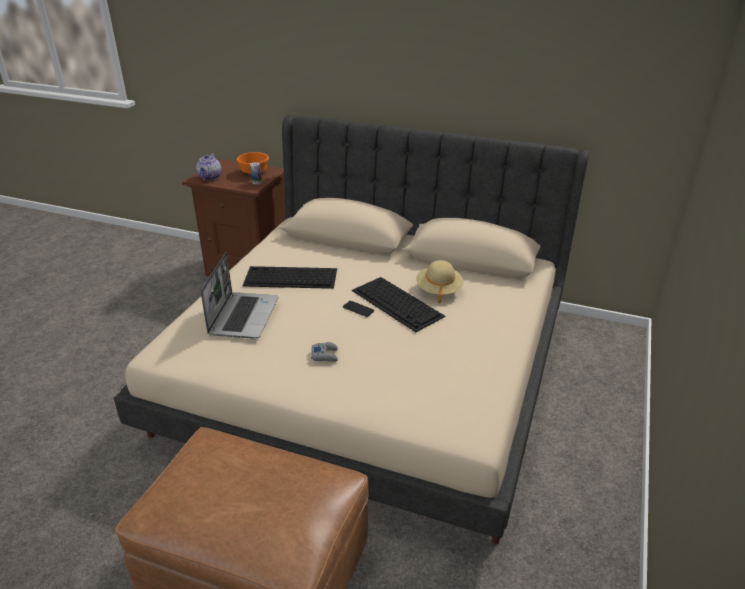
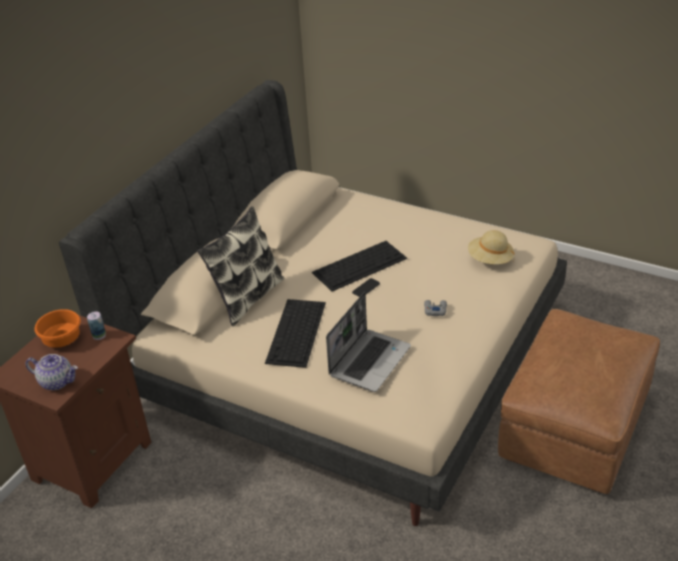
camera: 80 degrees left, 5 degrees up
laptop [201,253,278,338] -> laptop turned 105 degrees clockwise [326,292,411,392]
beige hat [416,260,464,304] -> beige hat moved to [468,230,514,264]
none -> pillow [197,206,284,326]

